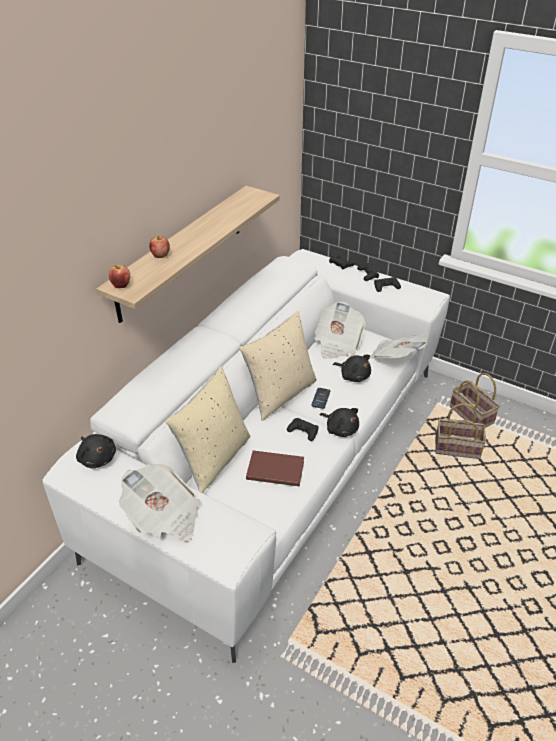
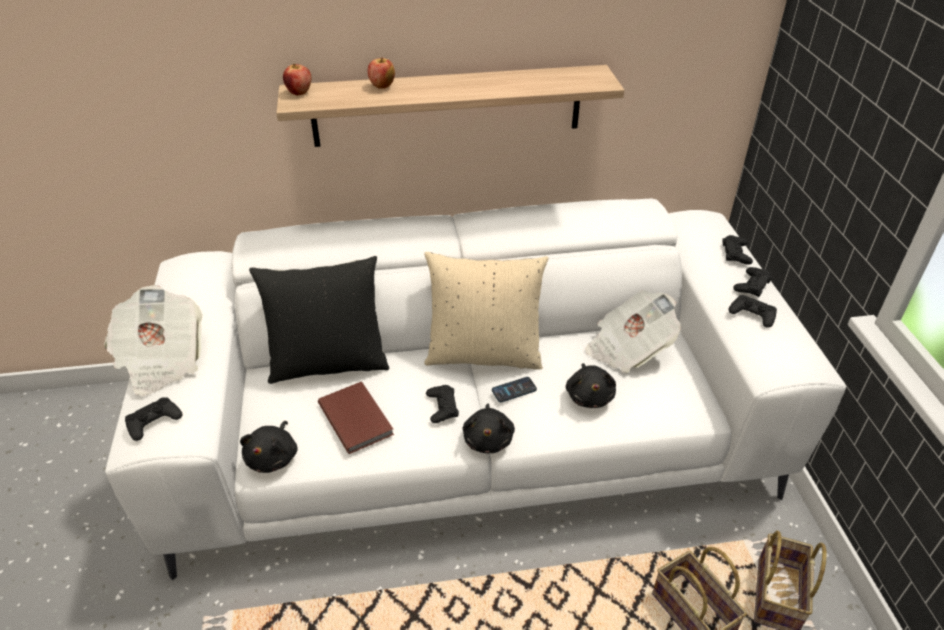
camera: 50 degrees right, 0 degrees up
black plush toy [76,434,116,469] -> black plush toy moved to [240,421,298,473]
beige pillow [165,366,250,493] -> black pillow [249,256,389,384]
newspaper [370,335,429,358] -> none
none -> black game controller [125,397,182,441]

